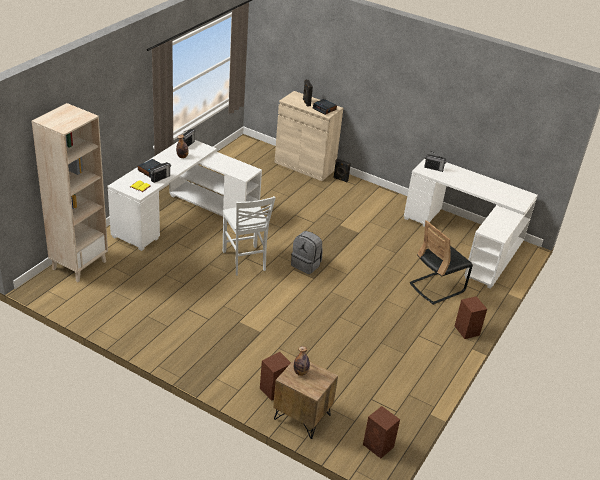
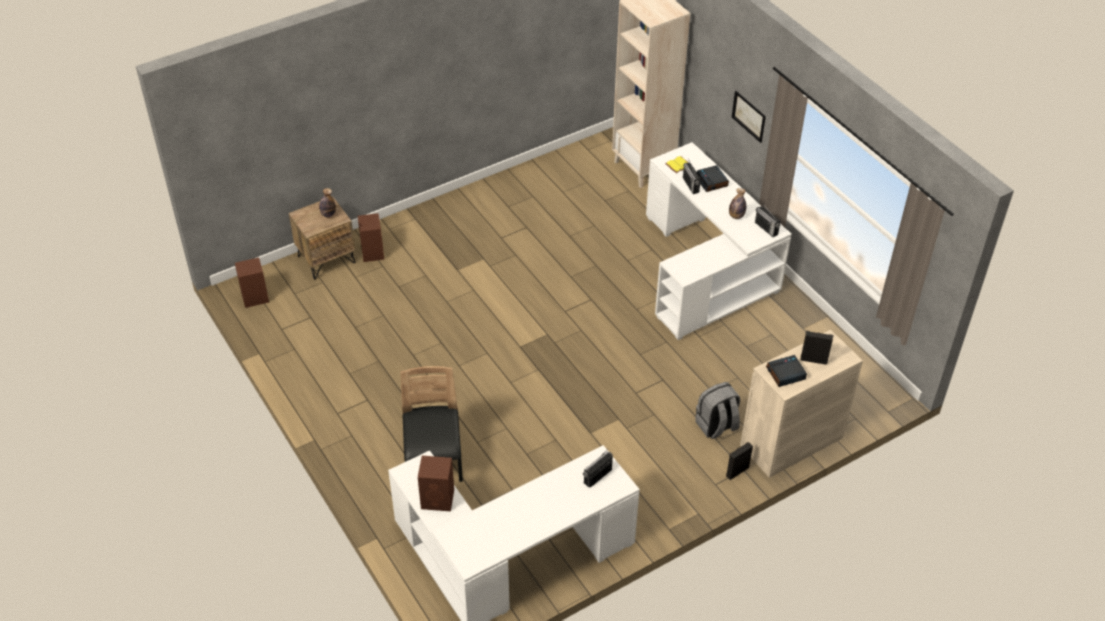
camera: 120 degrees right, 10 degrees up
white chair [223,196,276,276] -> none
grey backpack [291,231,323,274] -> grey backpack moved to [695,382,740,439]
brown speaker [455,296,487,339] -> brown speaker moved to [418,456,454,511]
none -> picture [732,91,766,143]

